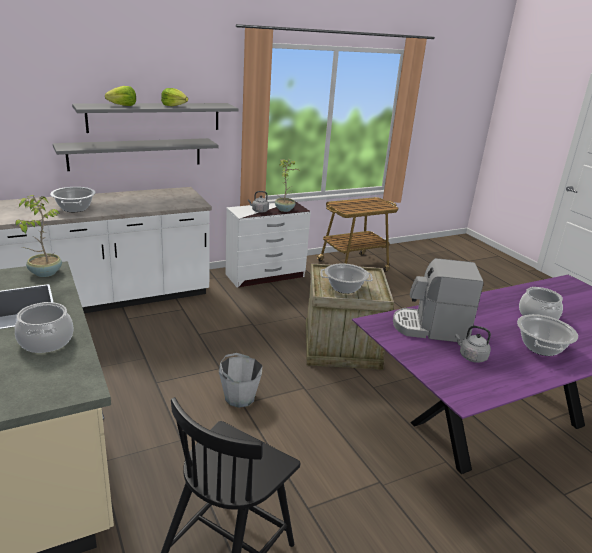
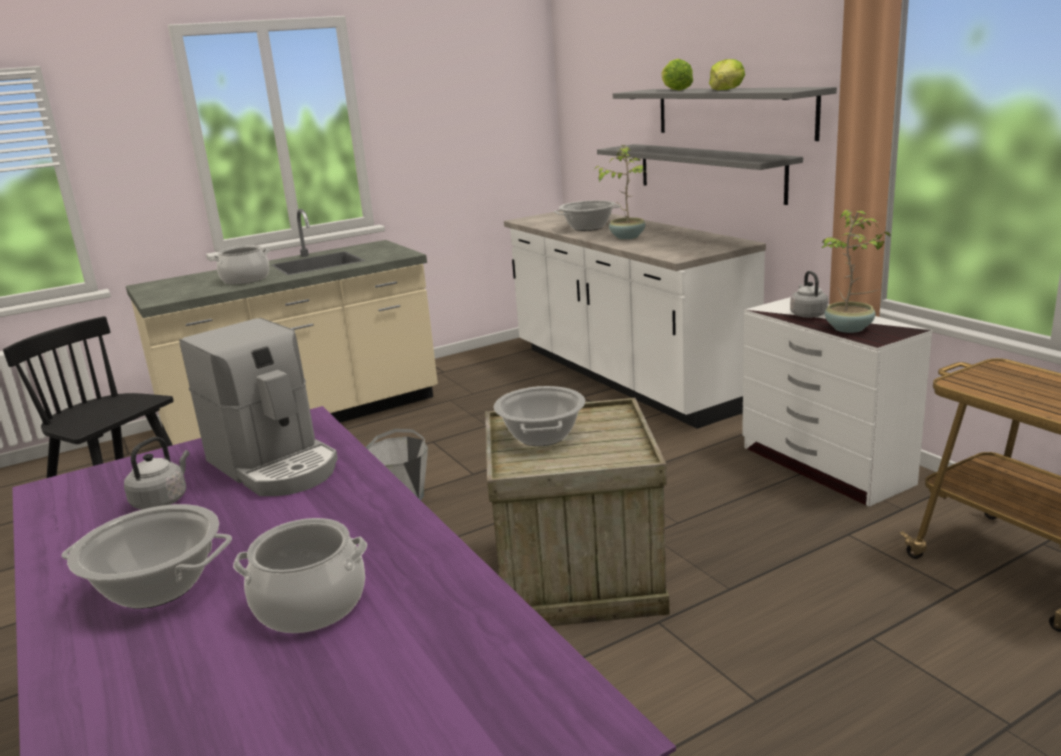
camera: 90 degrees right, 5 degrees down
potted plant [15,195,62,277] -> potted plant moved to [594,145,646,240]
coffee machine [393,258,484,343] -> coffee machine turned 135 degrees clockwise [179,318,338,496]

